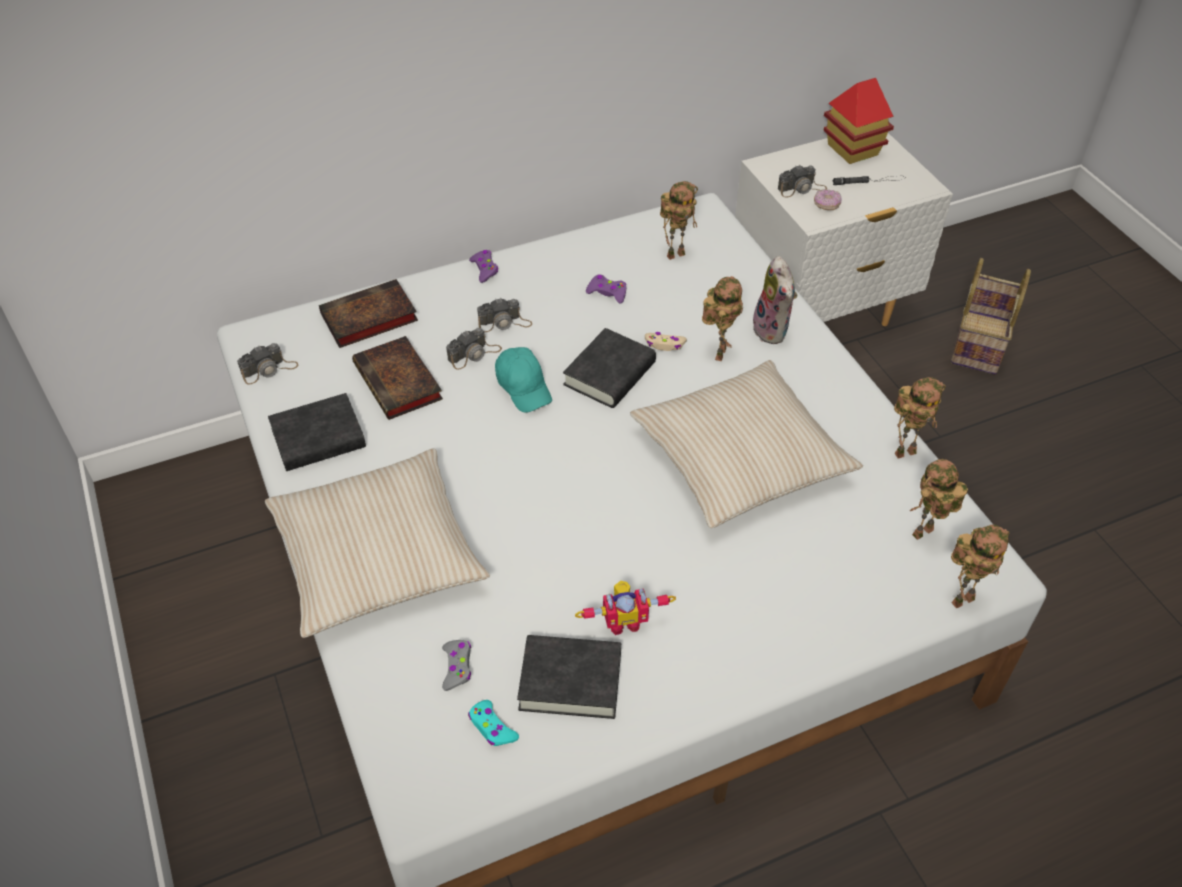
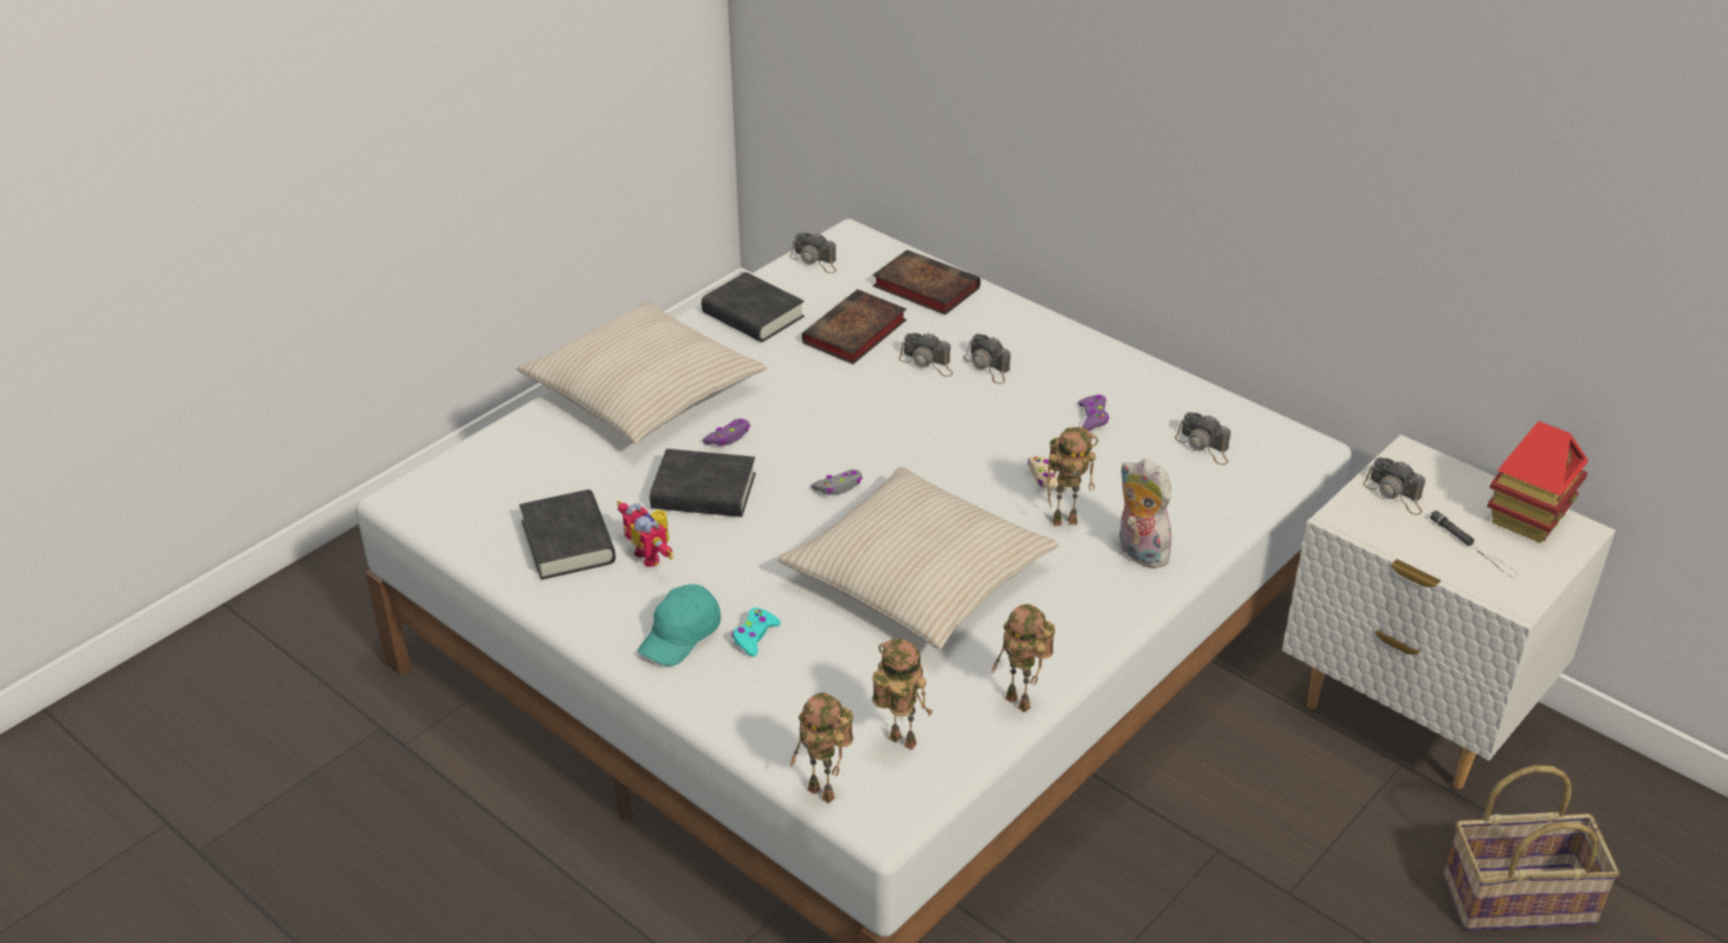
camera: 65 degrees right, 10 degrees down
grey game controller [442,640,471,691] -> grey game controller moved to [811,469,863,495]
turquoise game controller [468,700,519,746] -> turquoise game controller moved to [732,607,781,657]
purple game controller [469,250,498,283] -> purple game controller moved to [702,419,750,446]
turquoise cap [495,347,552,413] -> turquoise cap moved to [637,584,721,666]
black book [563,328,656,408] -> black book moved to [650,449,756,517]
toy robot [660,181,698,260] -> camera [1174,412,1231,465]
plush toy [750,256,797,344] -> plush toy turned 90 degrees clockwise [1119,459,1173,568]
donut [814,189,842,210] -> none

